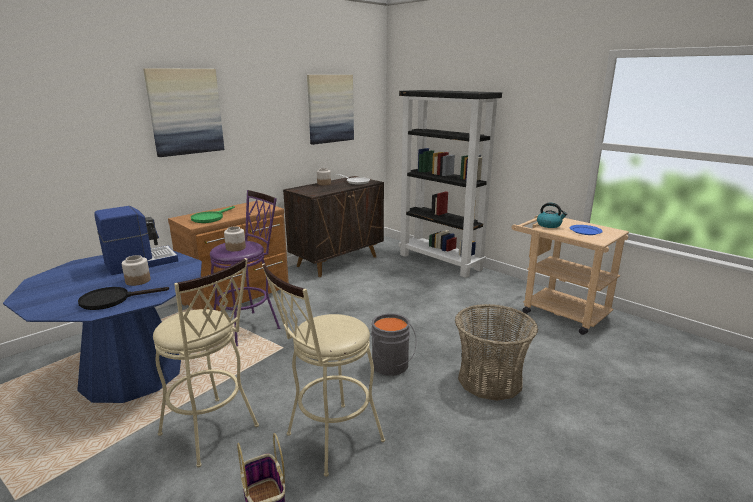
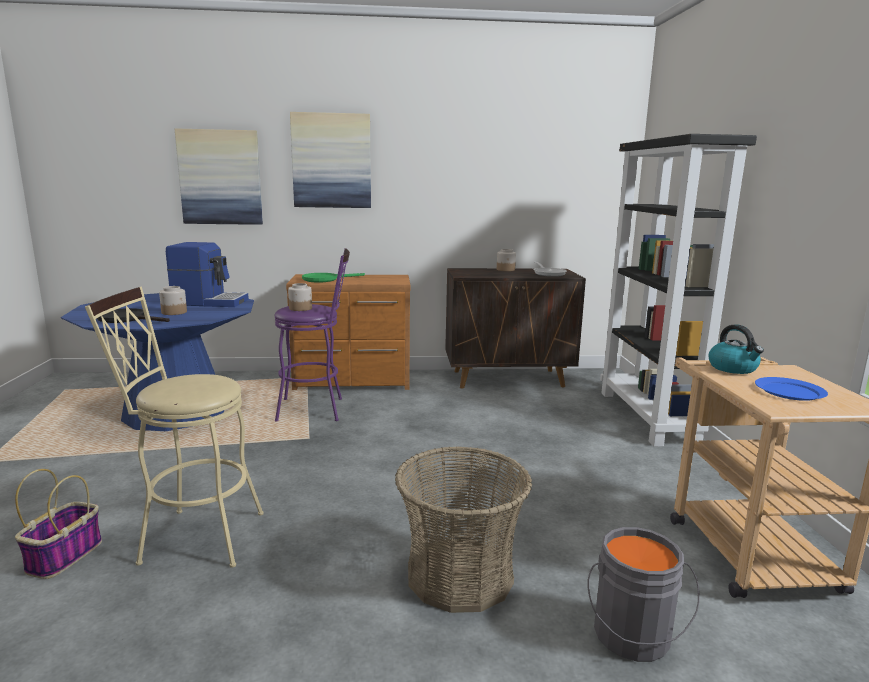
camera: 40 degrees right, 5 degrees down
beige stool [153,258,259,467] -> none
picture [307,75,354,145] -> picture moved to [175,129,263,225]
grey bucket [371,313,417,376] -> grey bucket moved to [588,527,700,662]

